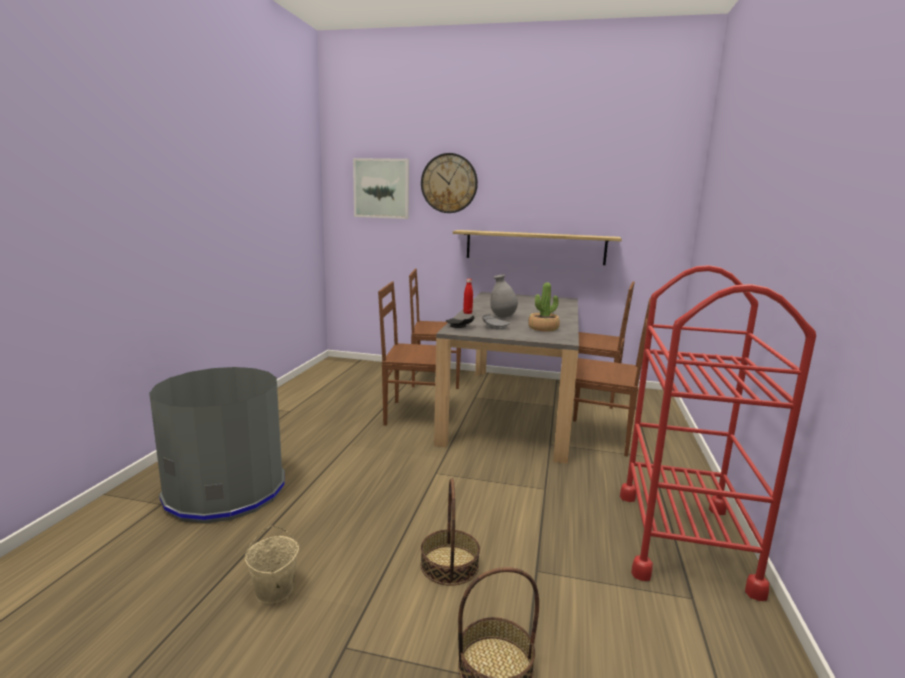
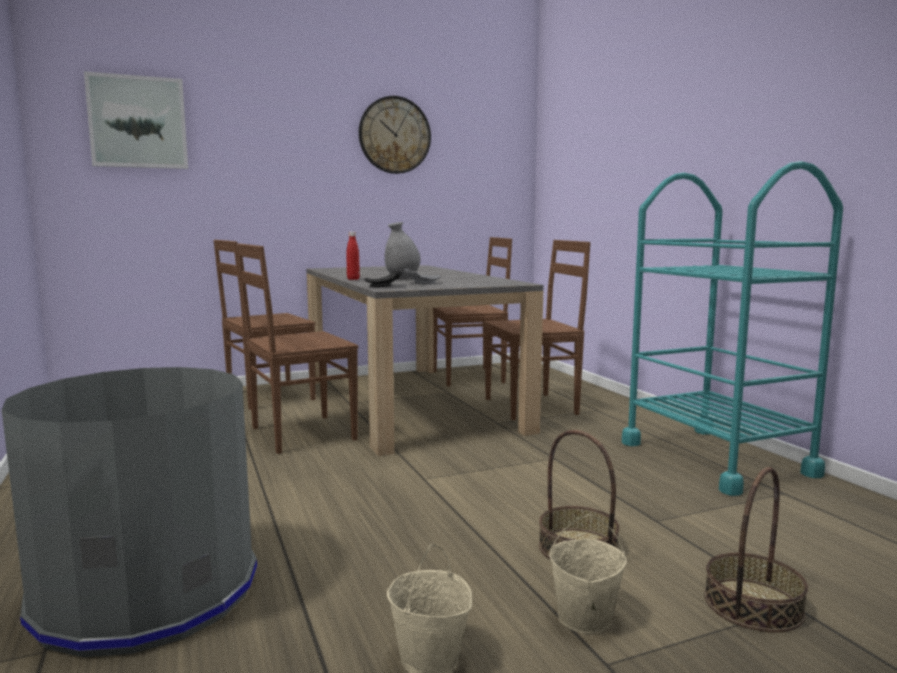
camera: 35 degrees left, 5 degrees down
wall clock [421,153,478,213] -> wall clock moved to [359,96,431,174]
shelf [453,230,622,265] -> none
potted plant [528,282,560,332] -> none
red cart [620,265,816,601] -> turquoise cart [622,161,843,496]
none -> beige bucket [549,514,627,634]

